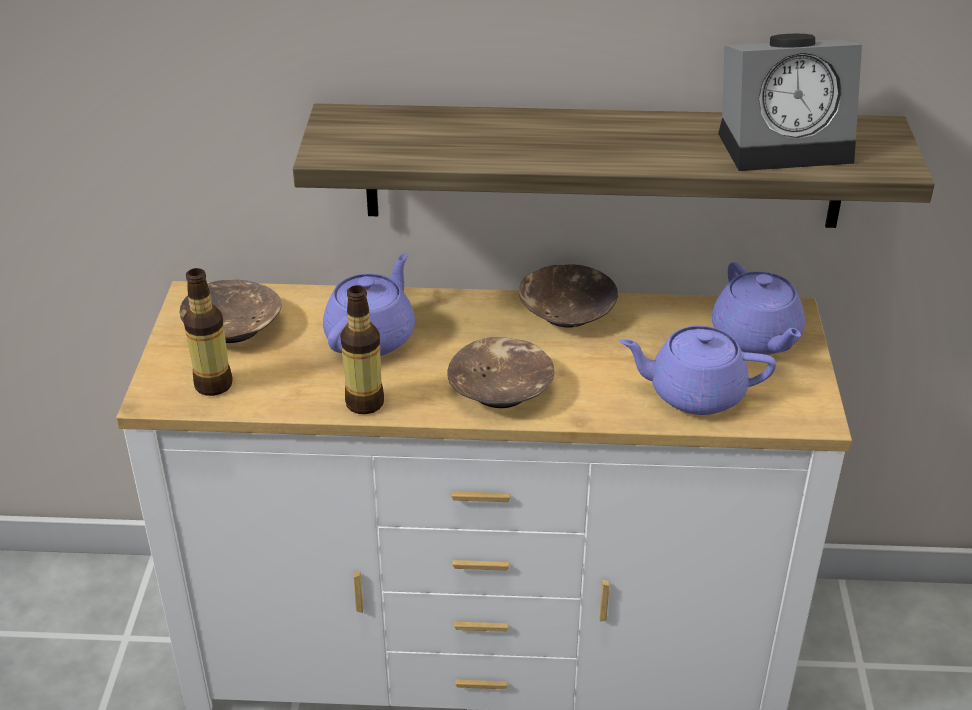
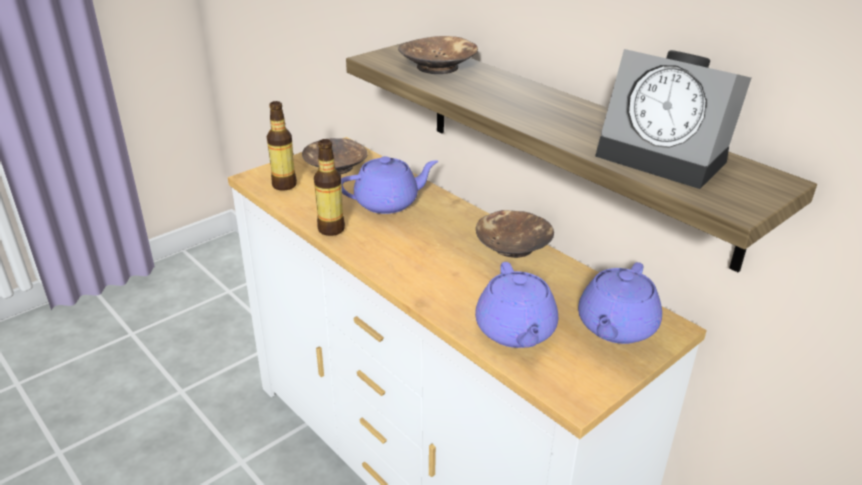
camera: 45 degrees right, 5 degrees down
brown bowl [447,337,554,408] -> brown bowl moved to [398,36,478,74]
purple teapot [619,326,776,415] -> purple teapot turned 150 degrees counterclockwise [475,262,558,348]

